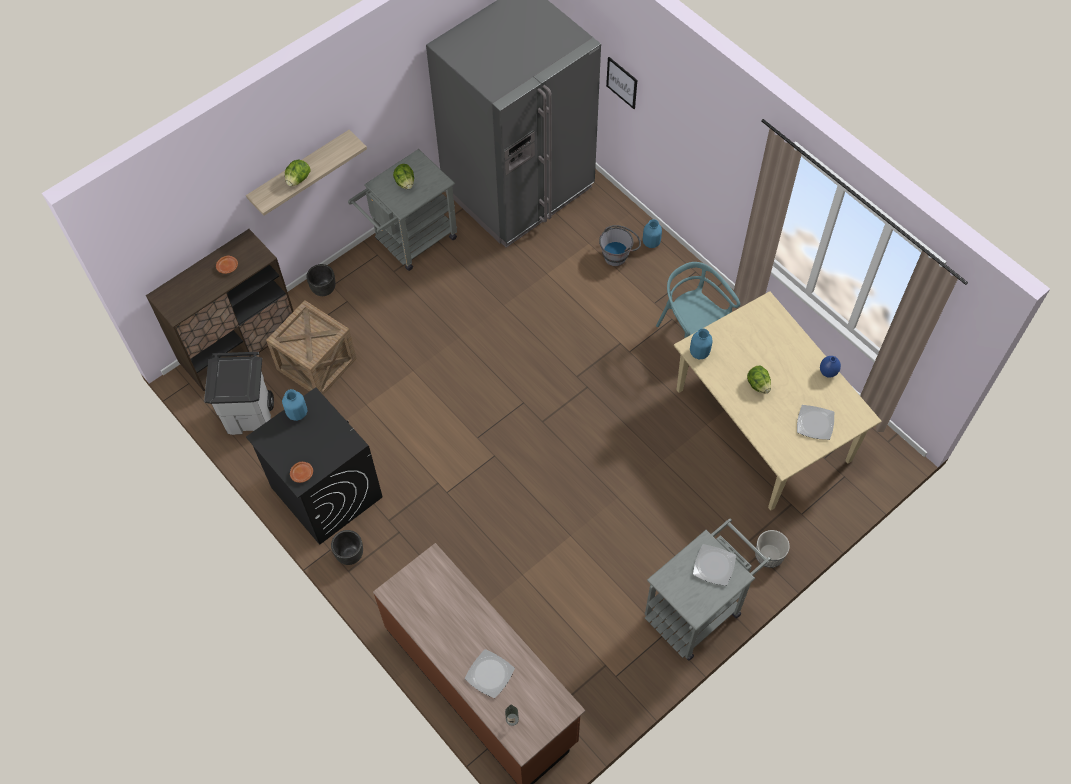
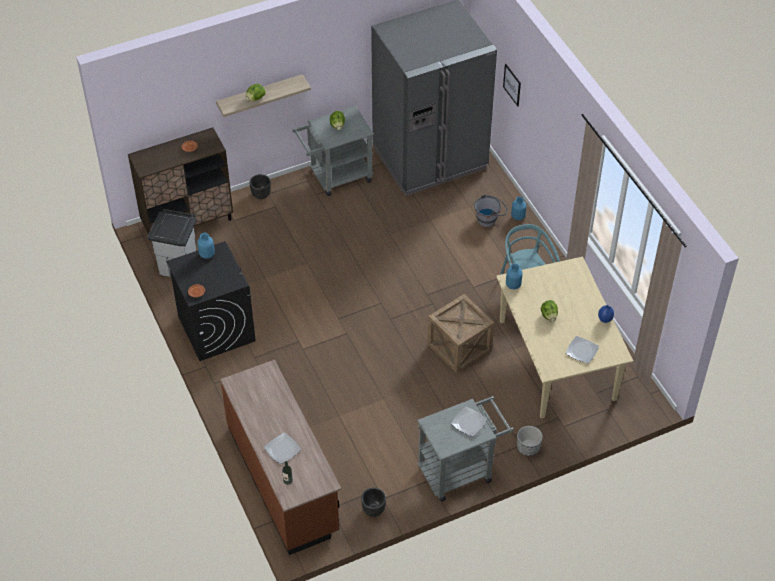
camera: 15 degrees right, 10 degrees down
crate [266,300,357,395] -> crate moved to [428,294,495,373]
black planter [331,530,363,565] -> black planter moved to [361,487,386,517]

